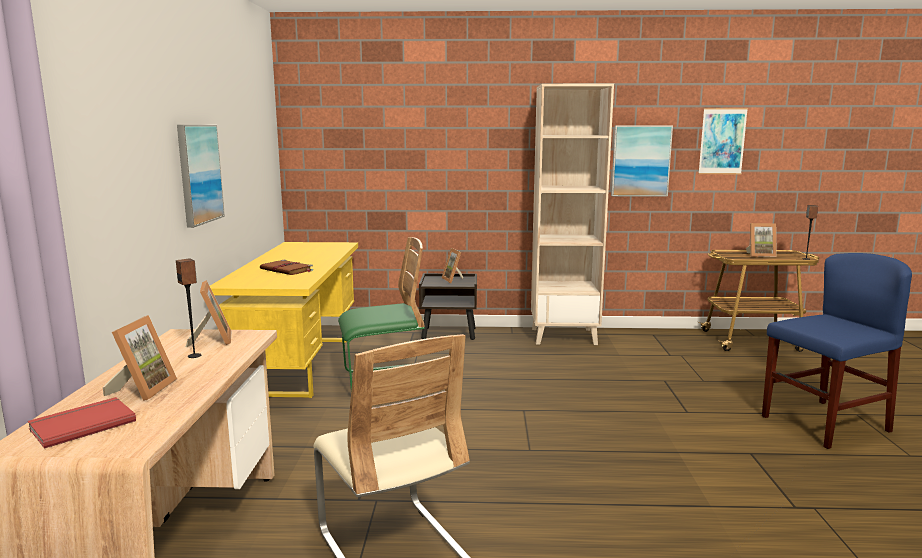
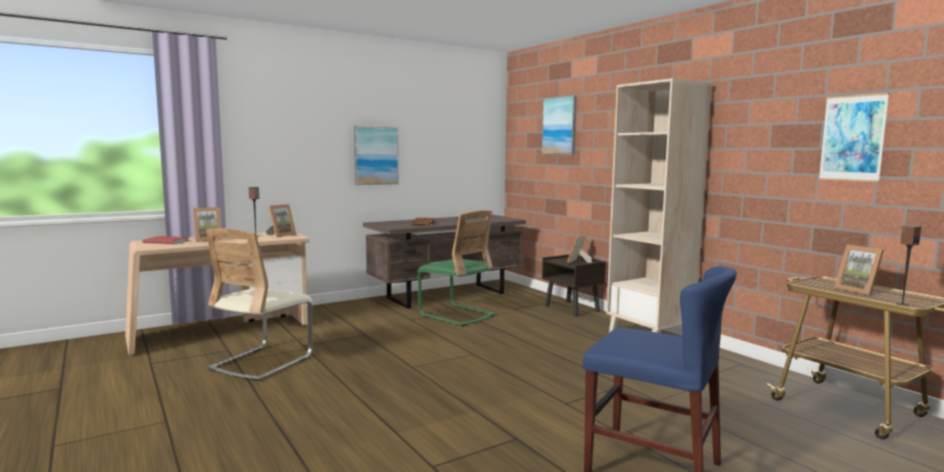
camera: 55 degrees right, 5 degrees down
yellow desk [210,242,358,398] -> brown desk [363,215,526,309]
picture [611,126,673,197] -> picture moved to [542,95,577,155]

